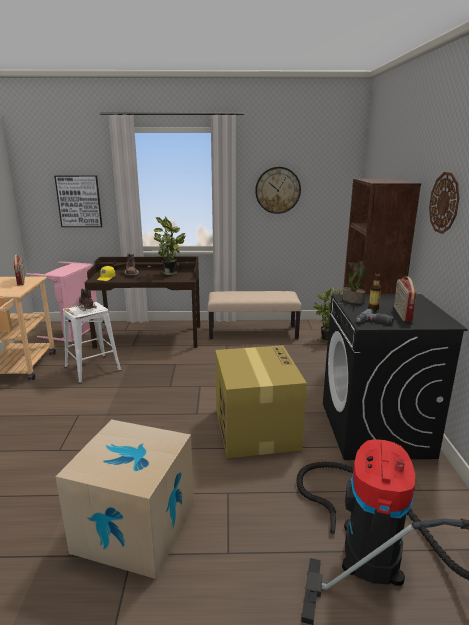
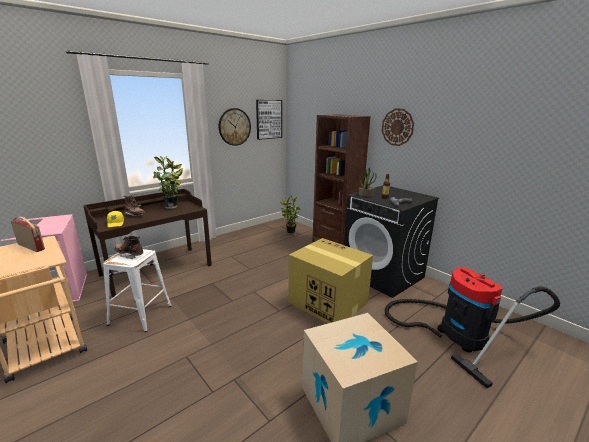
camera: 40 degrees left, 0 degrees up
picture [54,176,102,227] -> picture moved to [256,100,282,140]
beige bench [208,291,302,339] -> none
radio [394,277,417,322] -> none

